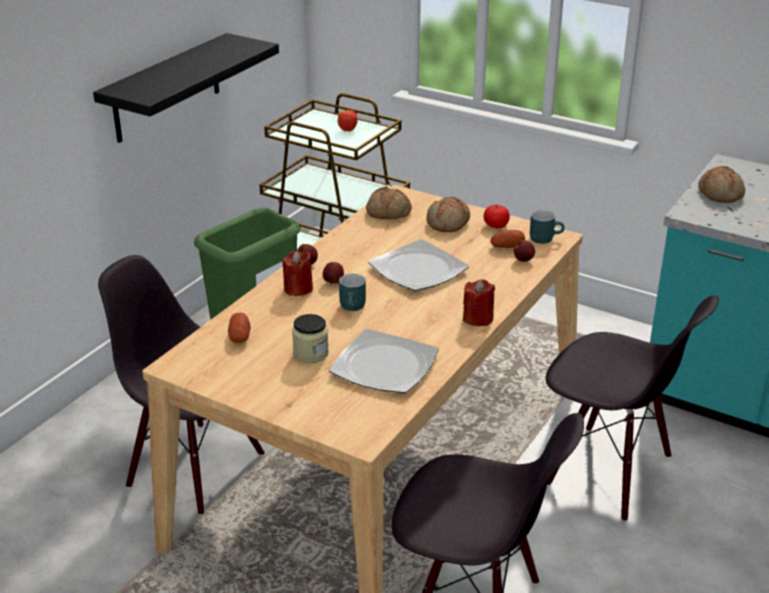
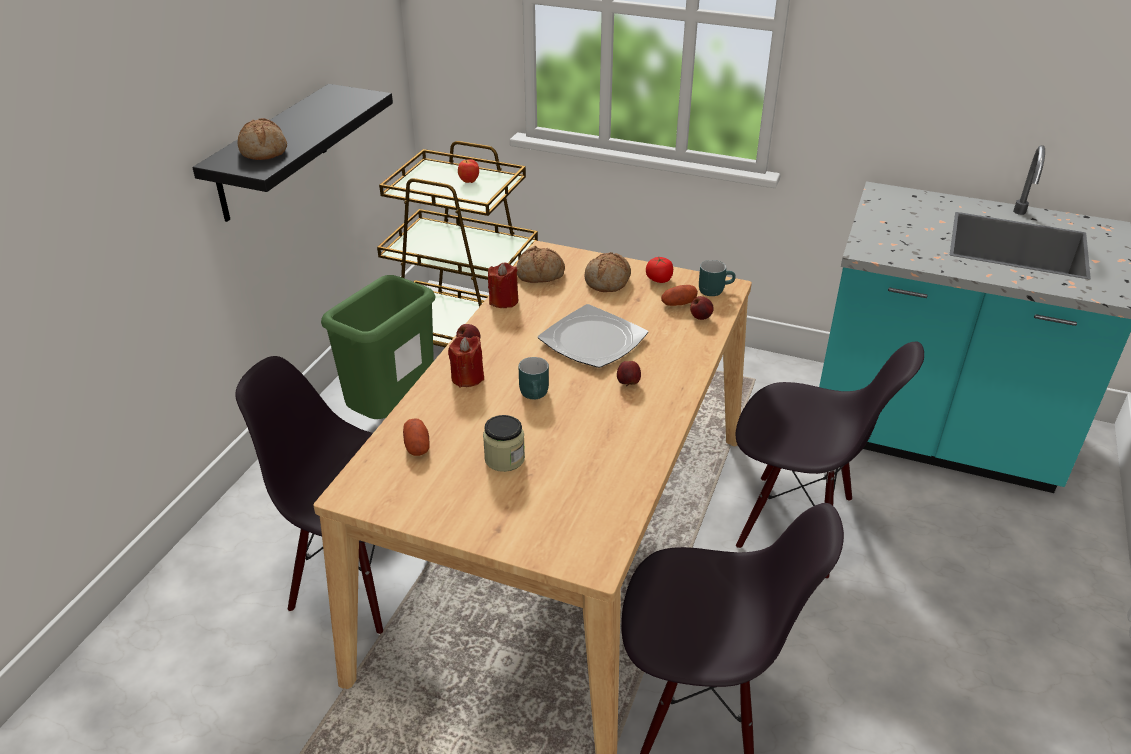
camera: 10 degrees left, 5 degrees up
apple [323,262,344,284] -> apple moved to [617,361,641,386]
plate [329,329,439,393] -> none
red candle [463,279,495,326] -> red candle moved to [488,263,518,308]
bread [698,166,745,203] -> bread moved to [237,118,287,160]

